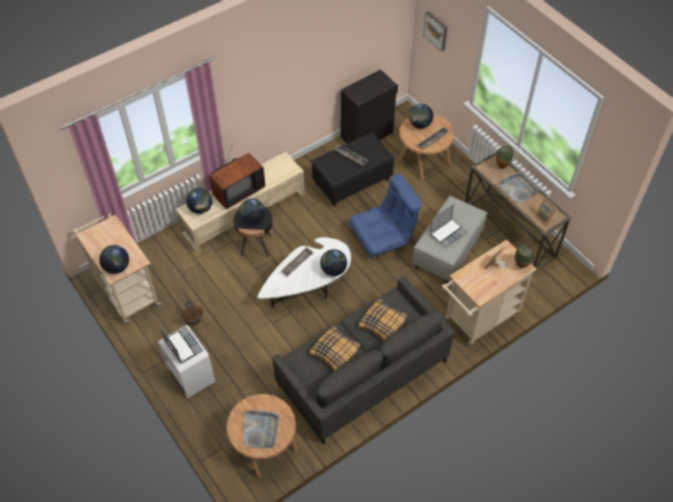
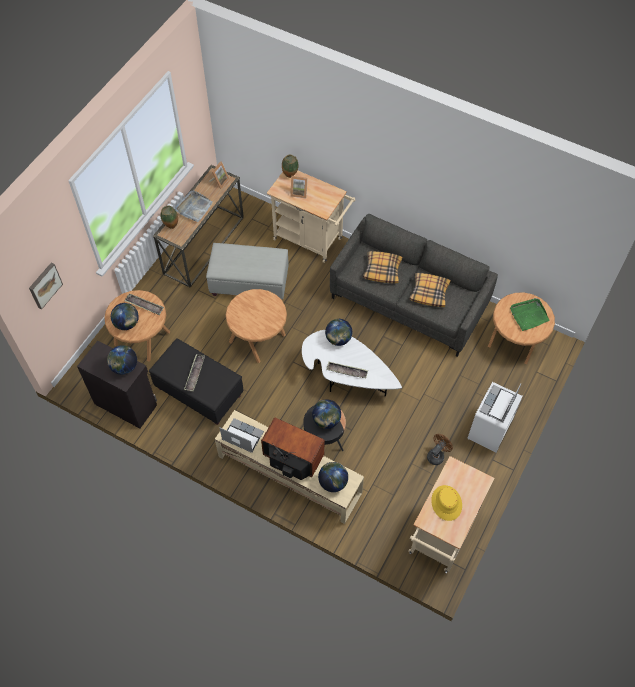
camera: 115 degrees left, 5 degrees up
globe [99,245,129,274] -> globe moved to [107,345,137,375]
grey tray [243,410,280,448] -> green tray [510,298,550,331]
blue armchair [349,174,422,259] -> brown side table [226,289,287,363]
laptop [429,204,468,248] -> laptop moved to [220,418,264,453]
none -> yellow hat [431,485,462,521]

